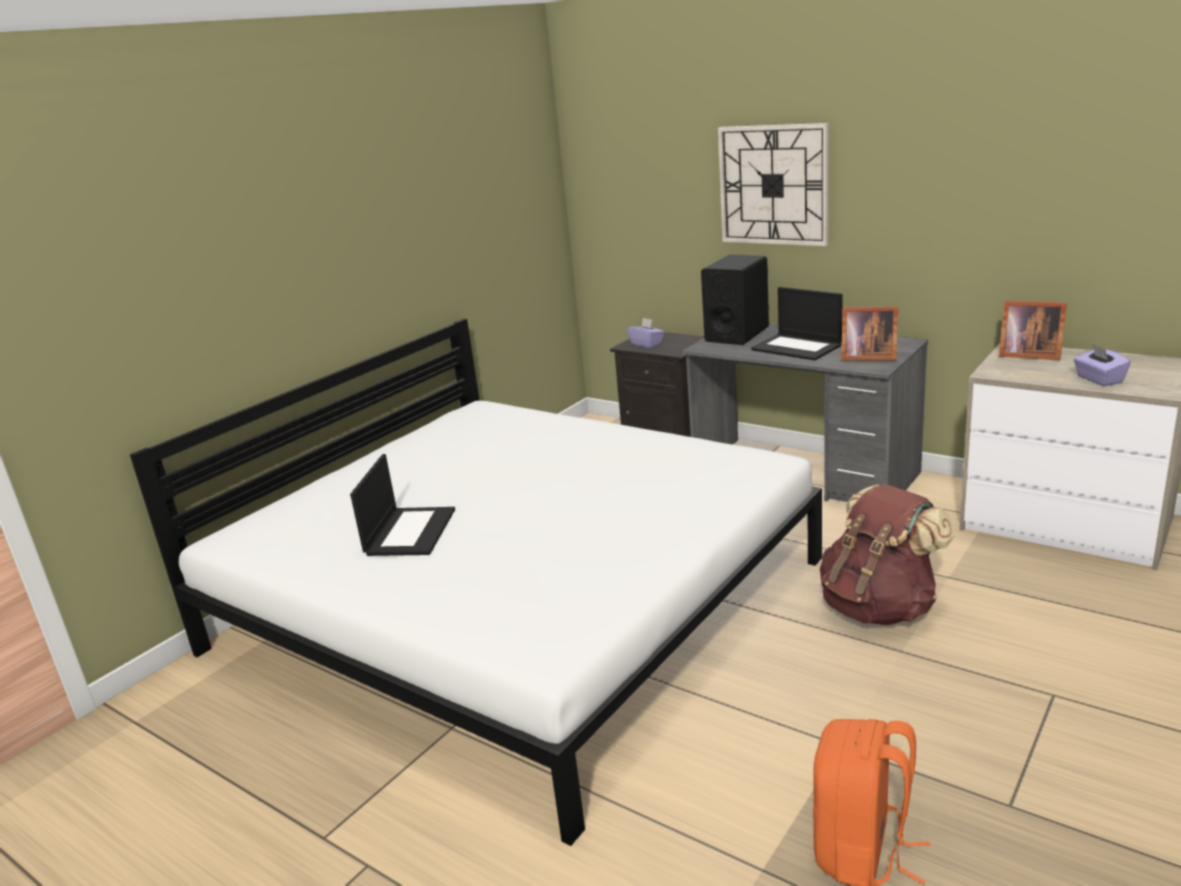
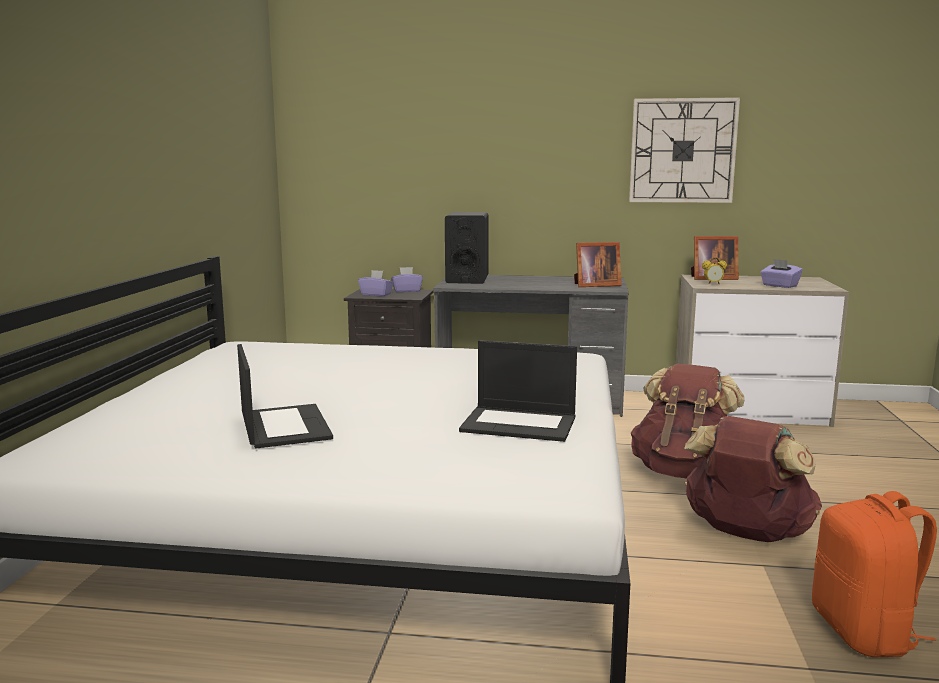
camera: 30 degrees left, 10 degrees down
wall clock [718,123,829,246] -> wall clock moved to [629,97,740,203]
laptop [751,287,843,361] -> laptop moved to [459,340,577,442]
none -> purple tissue box [391,267,423,292]
none -> brown backpack [684,416,822,542]
none -> alarm clock [702,258,727,284]

